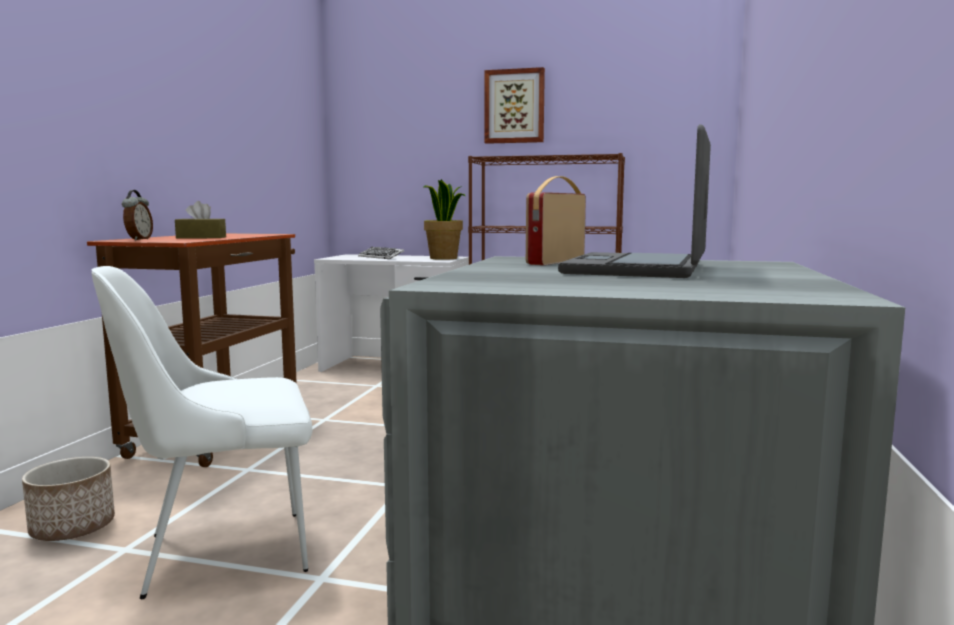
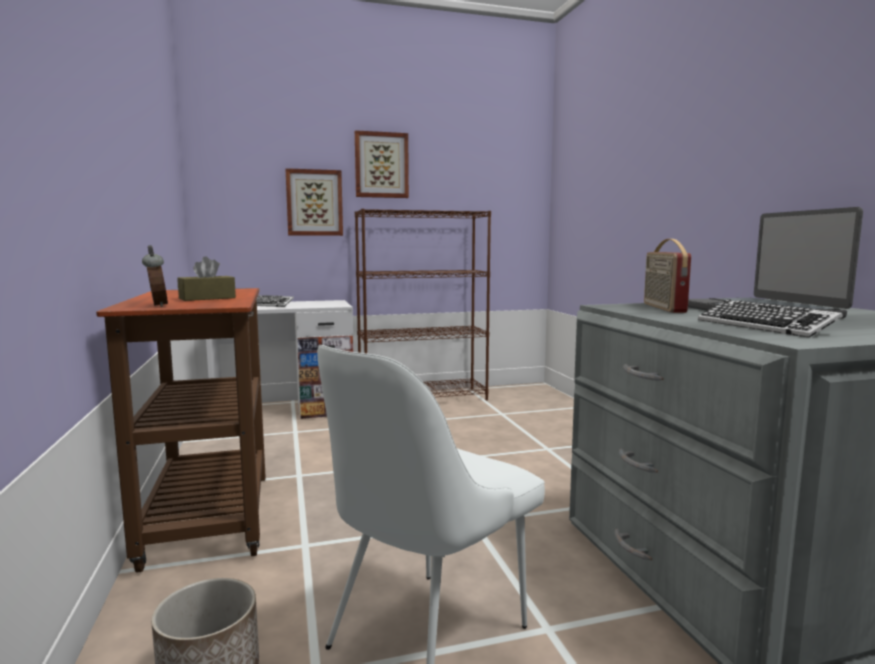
camera: 30 degrees left, 0 degrees up
potted plant [424,179,465,260] -> none
none -> picture [285,168,343,236]
none -> keyboard [698,299,843,338]

